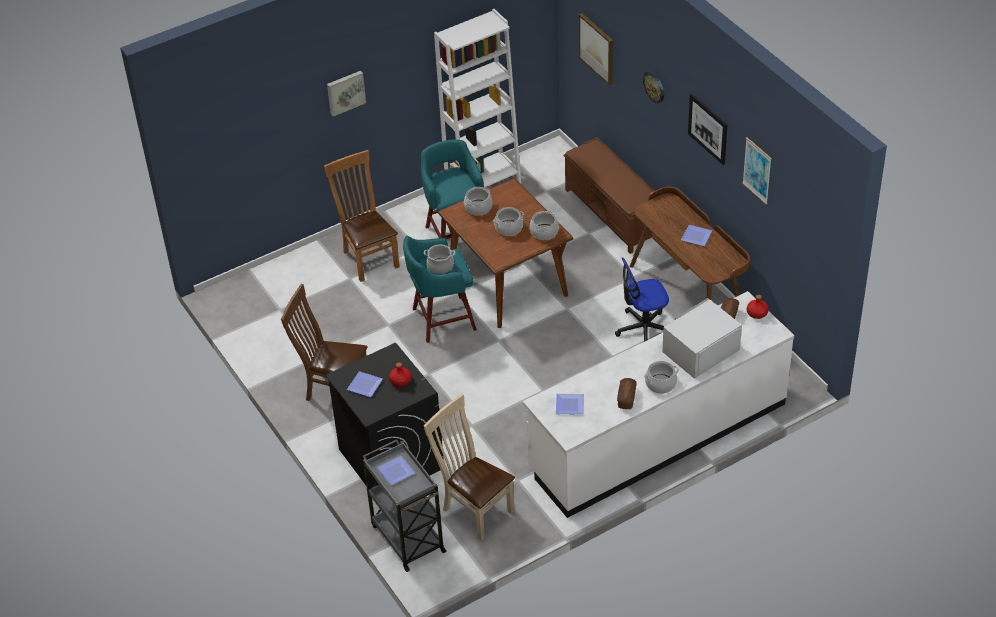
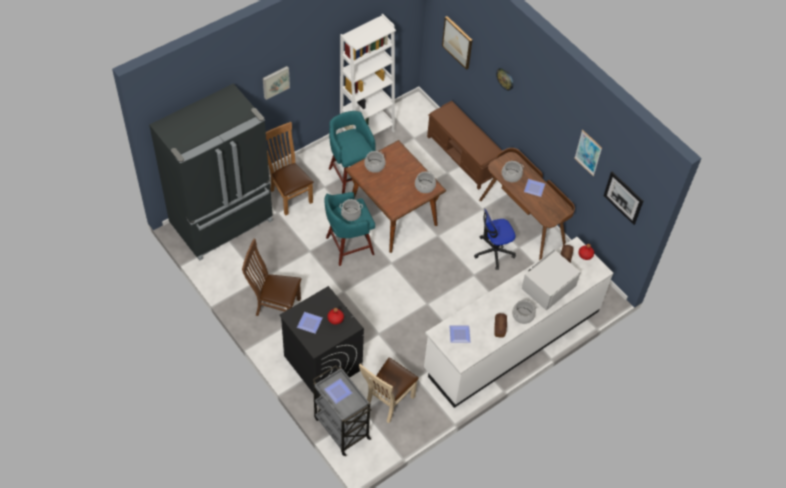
camera: 10 degrees left, 10 degrees up
beige chair [423,394,515,541] -> beige chair turned 90 degrees counterclockwise [359,357,419,423]
cooking pot [493,207,524,236] -> cooking pot moved to [502,161,524,182]
picture [688,93,727,165] -> picture moved to [604,172,643,225]
none -> black fridge [149,83,273,261]

